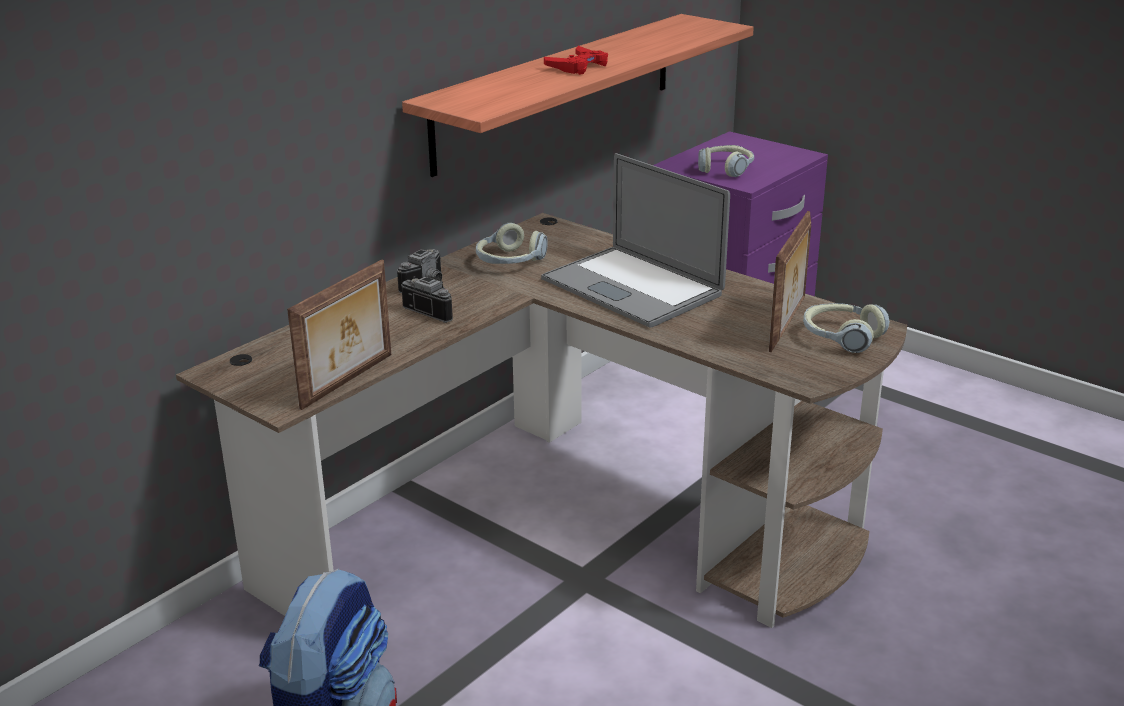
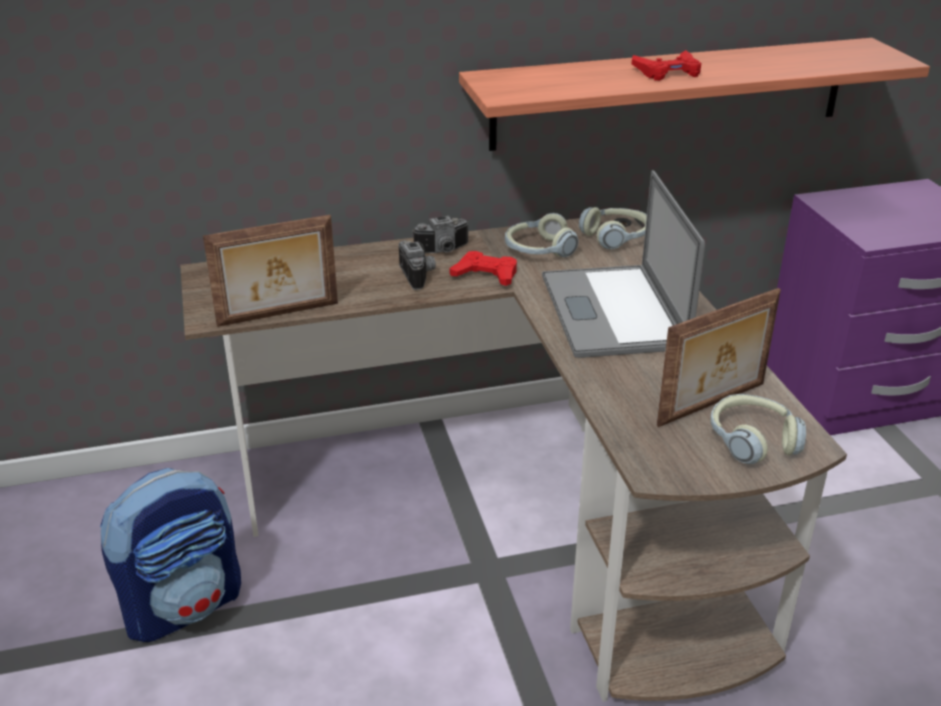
camera: 35 degrees right, 5 degrees up
headphones [698,145,754,177] -> headphones moved to [579,207,647,250]
none -> red game controller [449,251,517,286]

